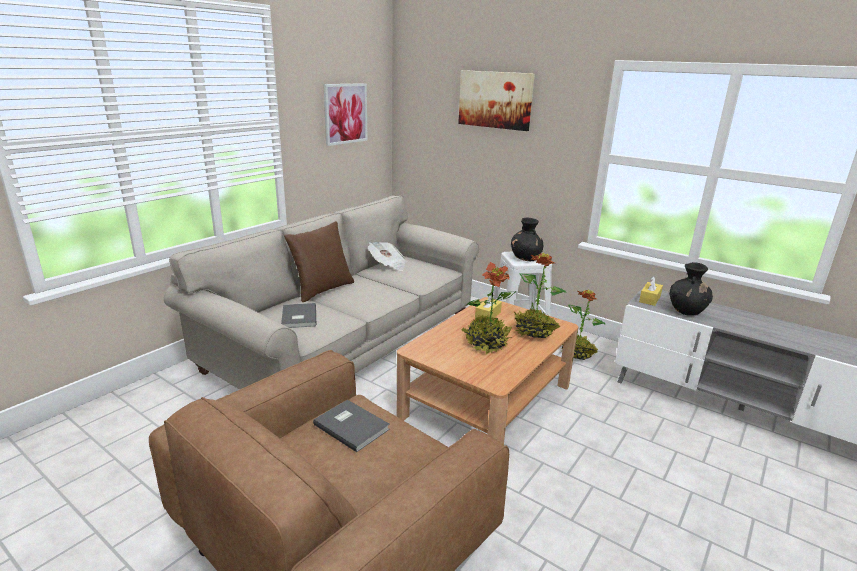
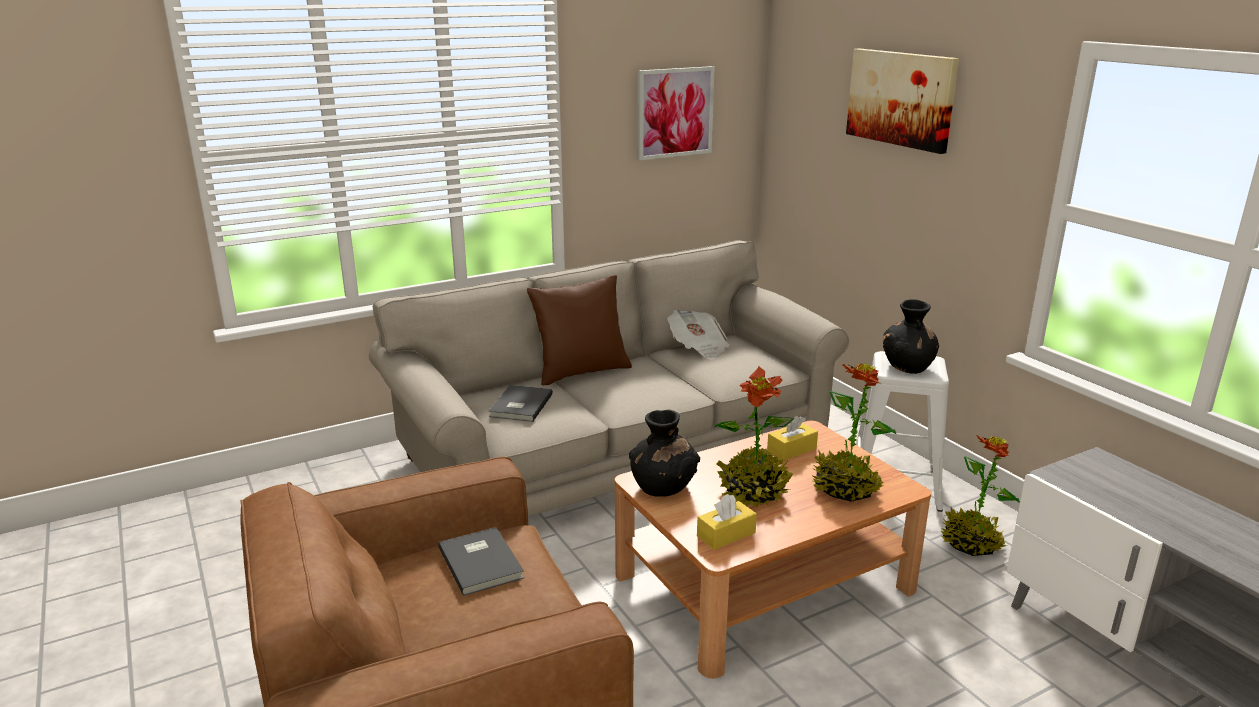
camera: 25 degrees right, 0 degrees up
yellow tissue box [639,276,663,306] -> yellow tissue box moved to [697,494,757,550]
black vase [669,262,713,316] -> black vase moved to [629,410,700,497]

